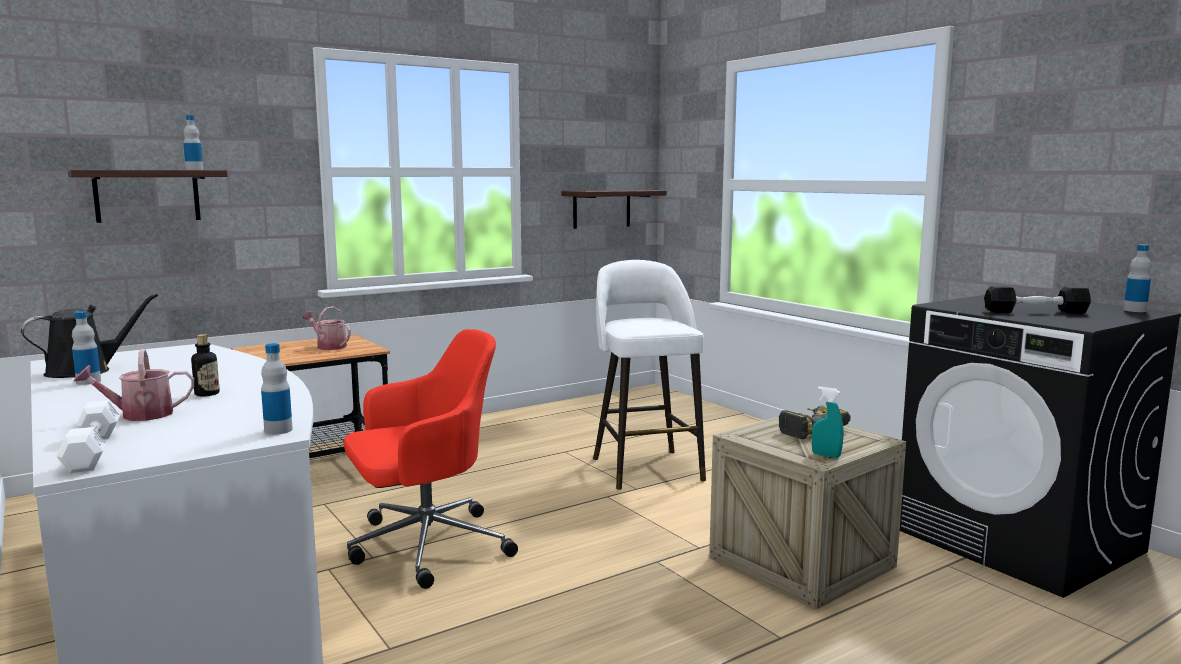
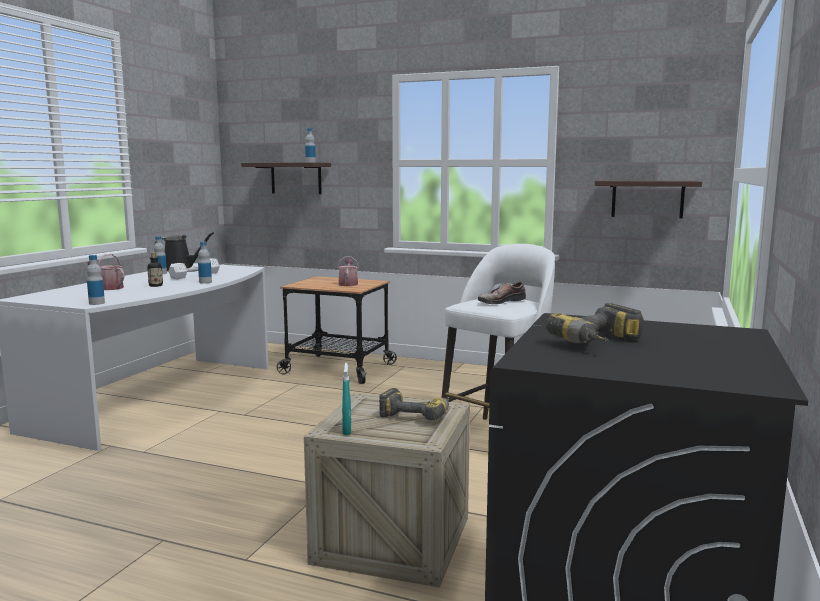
camera: 55 degrees right, 0 degrees up
white dumbbell [56,400,120,473] -> white dumbbell moved to [168,258,220,279]
red office chair [344,329,518,589] -> none
black dumbbell [984,286,1091,314] -> power drill [545,303,644,344]
bottle [1123,244,1151,312] -> bottle moved to [198,242,212,284]
none -> shoe [478,282,526,304]

